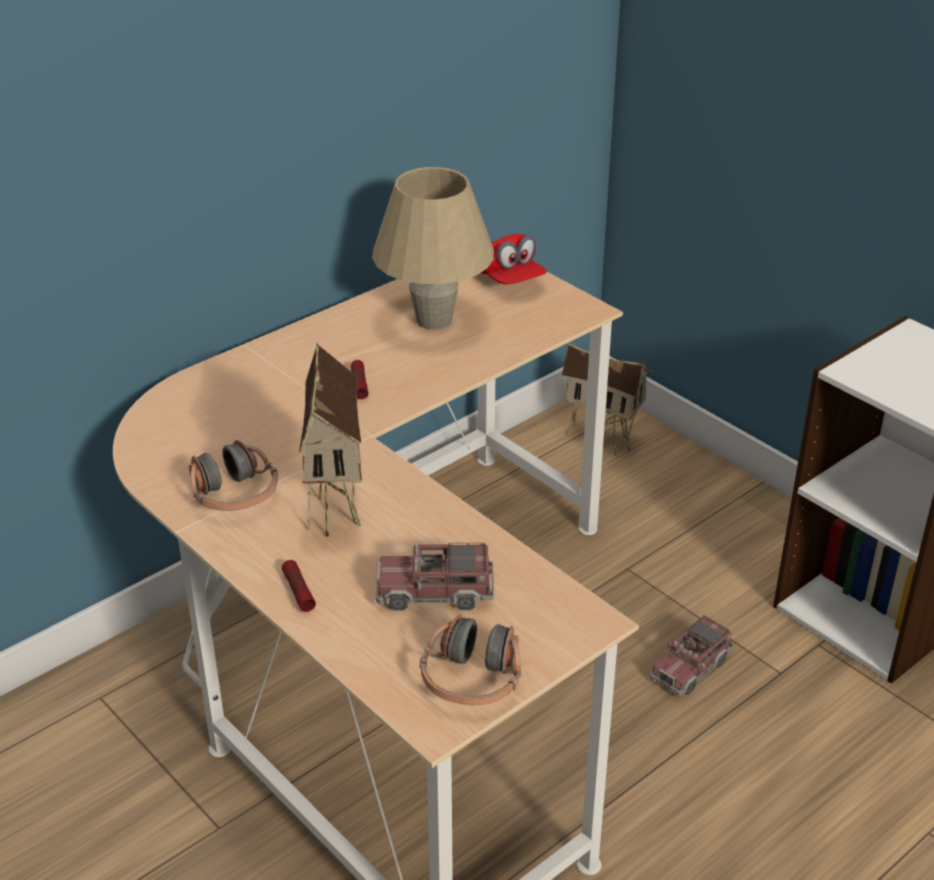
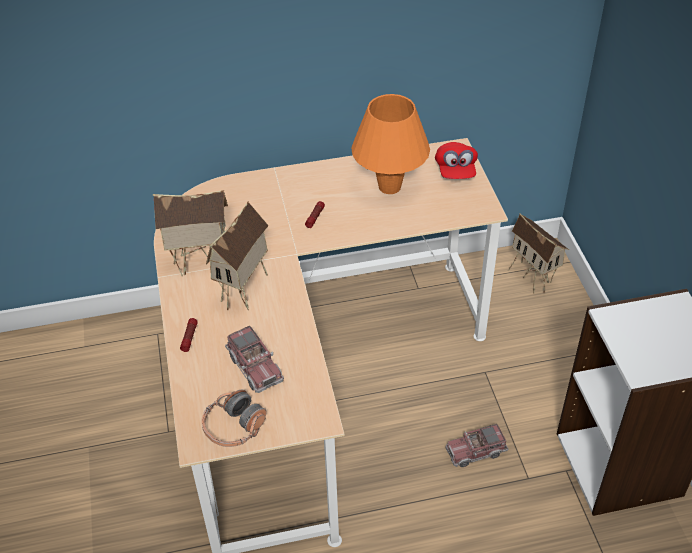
camera: 30 degrees right, 10 degrees up
headphones [189,440,278,511] -> toy house [153,190,228,277]
beige table lamp [372,167,494,330] -> orange table lamp [351,94,430,194]
toy truck [376,543,494,611] -> toy truck turned 150 degrees counterclockwise [225,326,284,393]

